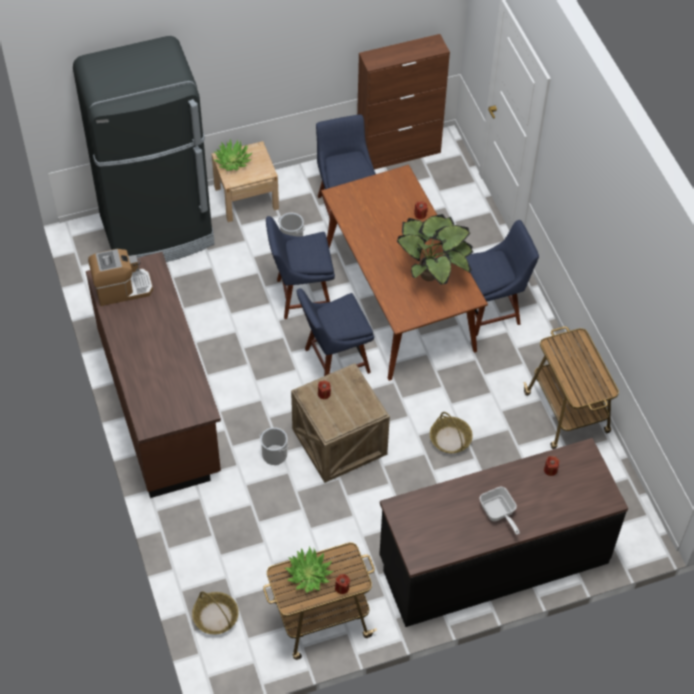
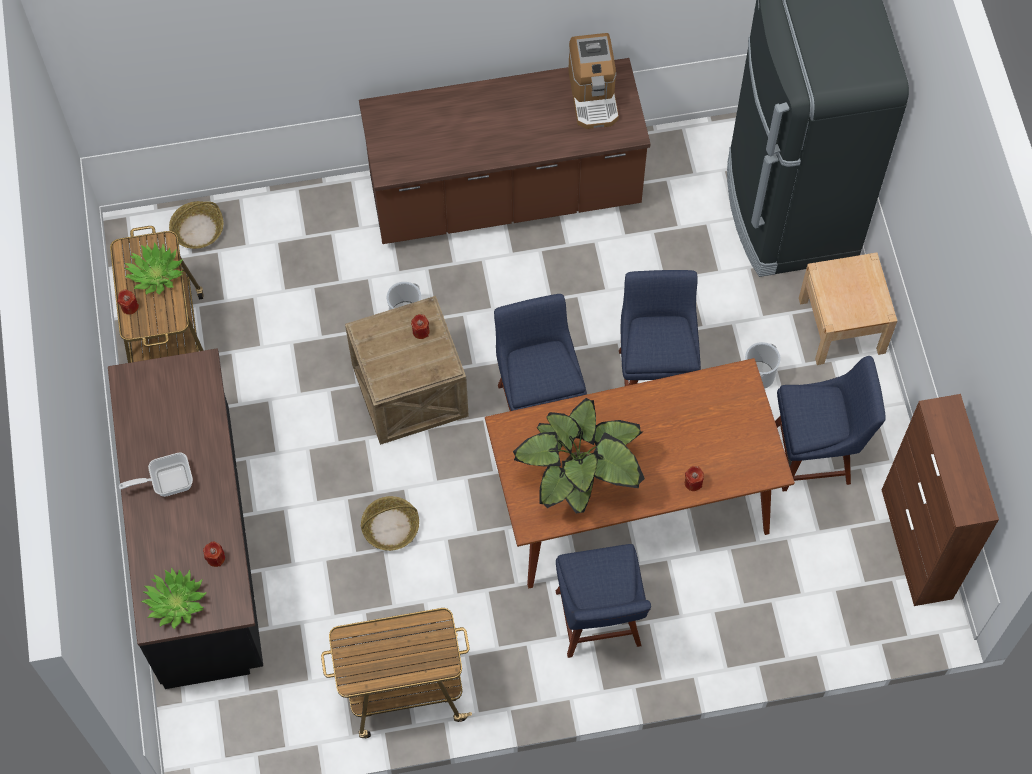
camera: 100 degrees right, 10 degrees up
potted plant [213,139,253,171] -> potted plant moved to [141,567,207,630]

